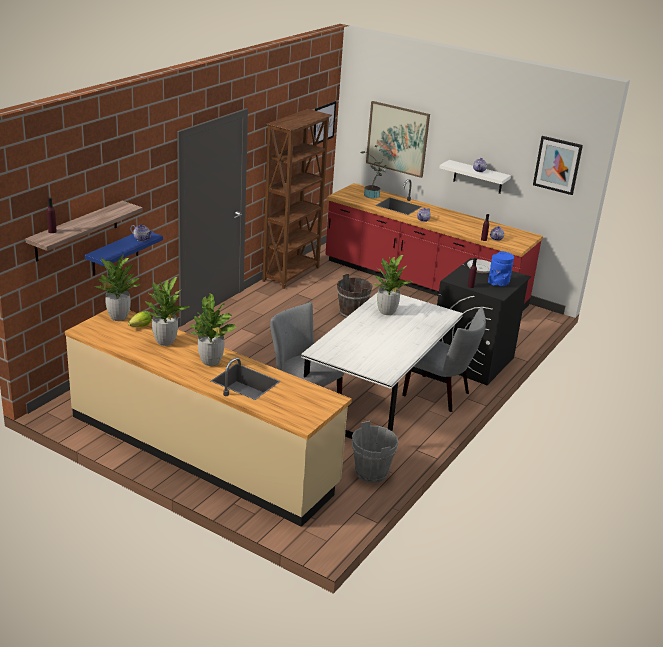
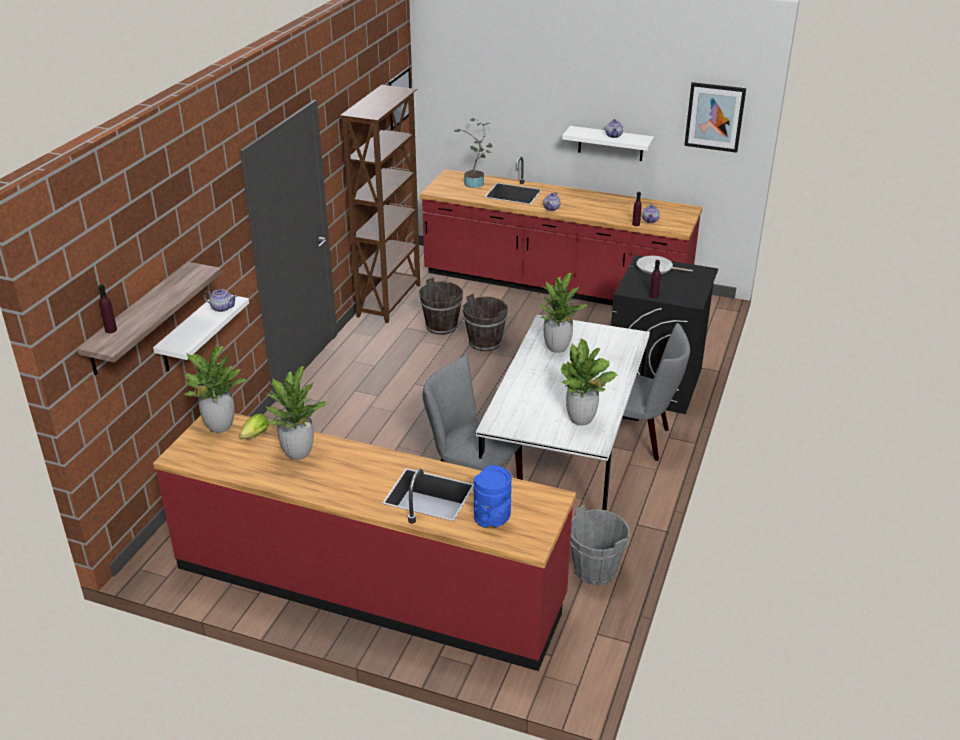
camera: 10 degrees left, 5 degrees up
beige counter [65,310,352,527] -> red counter [153,413,576,671]
blue shelf [85,232,163,276] -> white shelf [153,295,249,372]
potted plant [189,293,237,366] -> potted plant moved to [561,338,617,426]
picture [366,101,430,178] -> none
blue vase [488,251,514,286] -> blue vase moved to [474,465,512,528]
none -> brown bucket [419,277,463,335]

